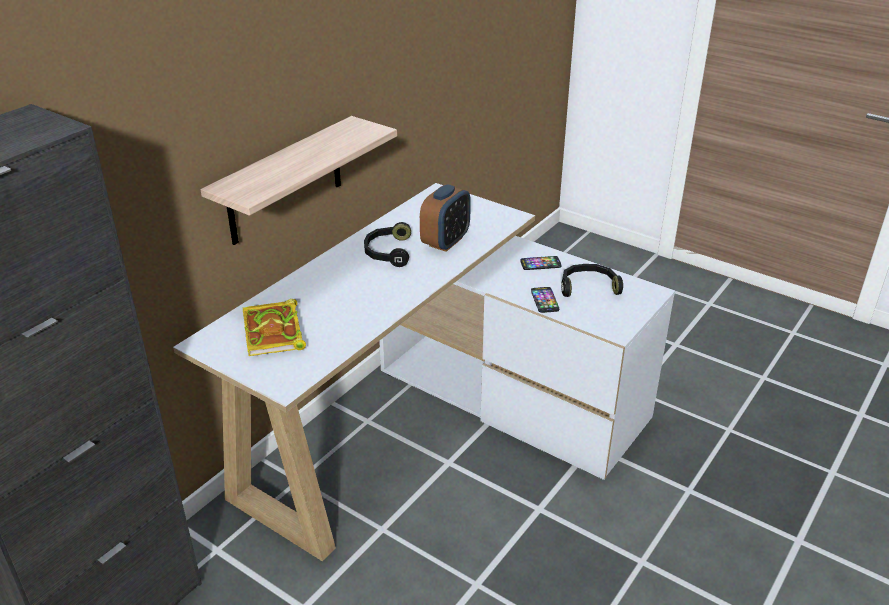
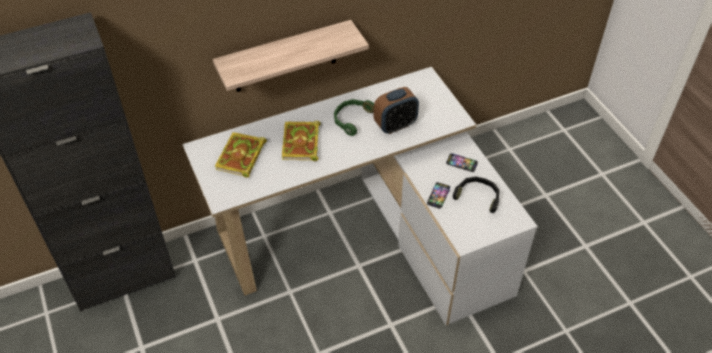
camera: 30 degrees right, 15 degrees up
black headphones [364,222,411,267] -> green headphones [334,99,374,136]
none -> book [282,121,321,161]

